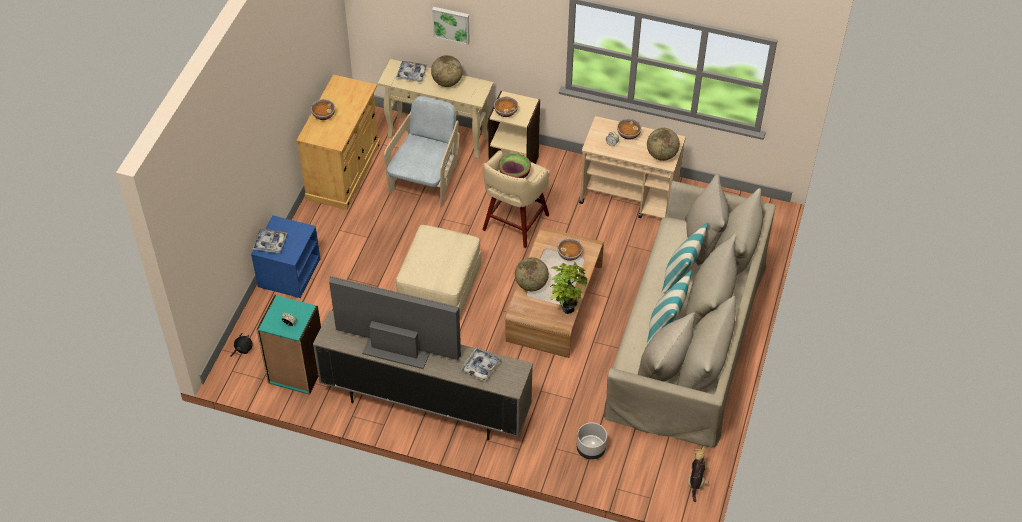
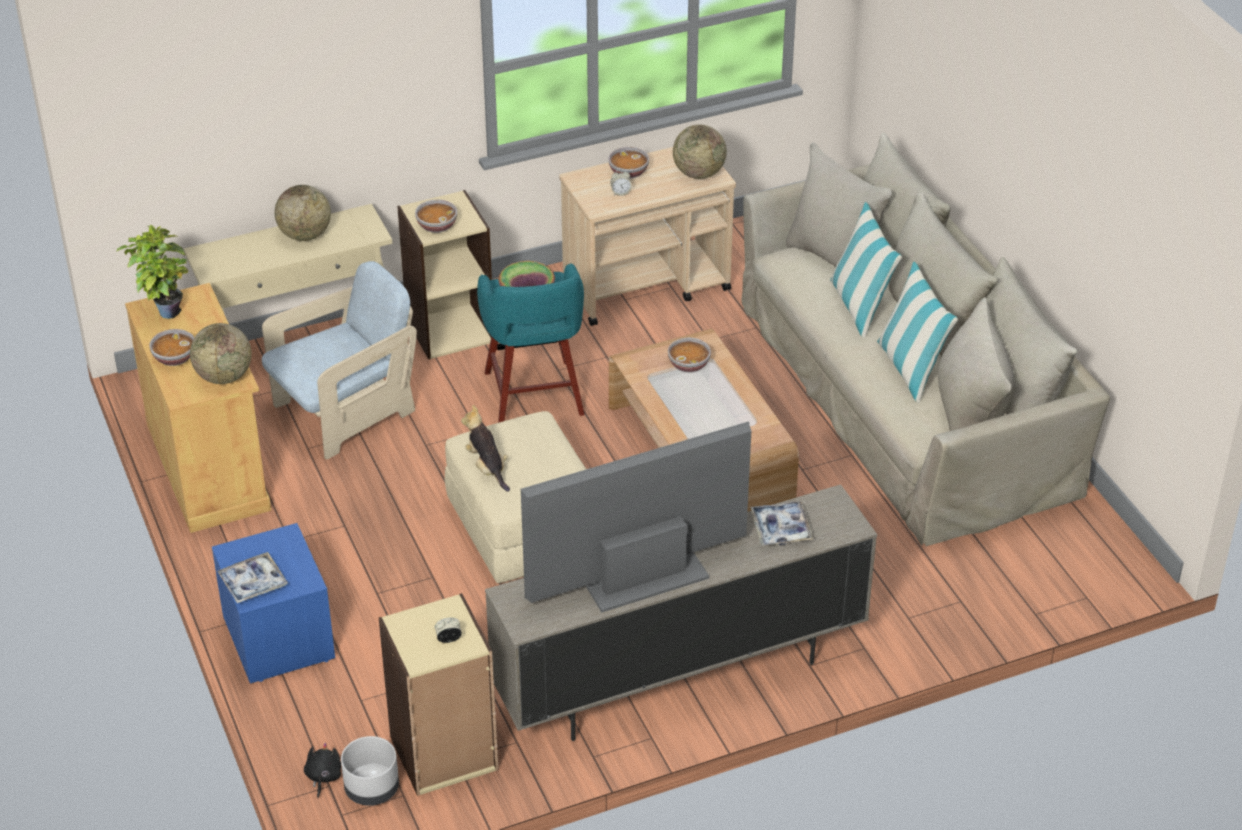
camera: 40 degrees left, 10 degrees down
turquoise bookcase [257,295,321,395] -> beige bookcase [379,593,498,796]
beige armchair [384,96,460,208] -> beige armchair turned 75 degrees clockwise [262,261,417,460]
tray [396,61,428,82] -> none
picture [432,7,470,45] -> none
beige stool [483,150,550,248] -> turquoise stool [477,263,585,423]
globe [515,257,549,291] -> globe moved to [190,323,252,384]
potted plant [550,262,588,314] -> potted plant moved to [116,224,188,319]
grey planter [577,423,607,460] -> grey planter moved to [341,736,399,806]
plush toy [688,447,708,502] -> plush toy moved to [461,405,510,492]

